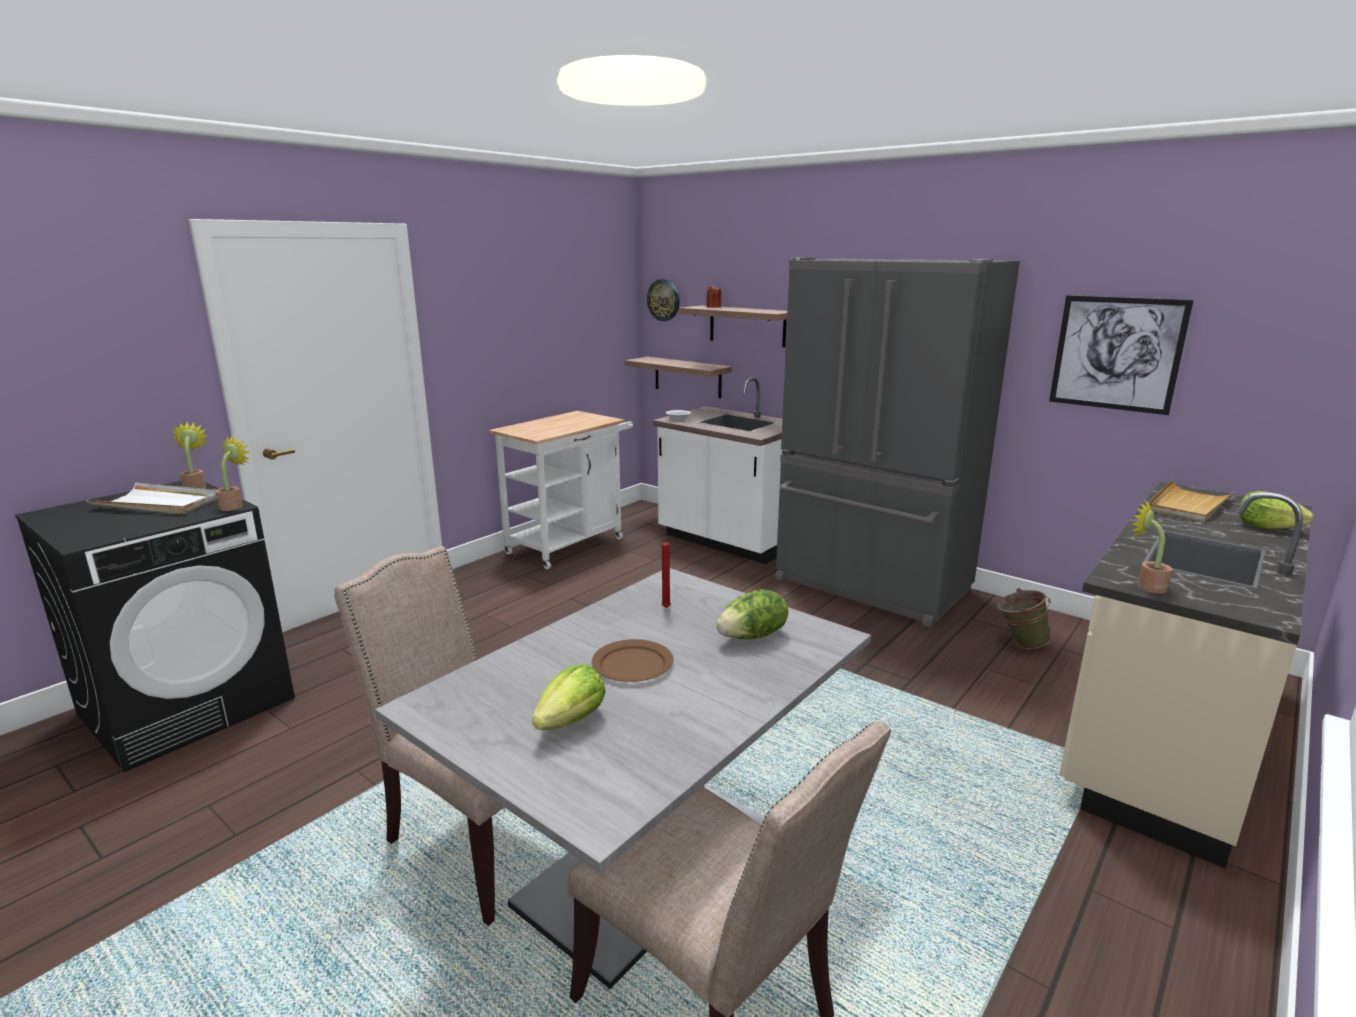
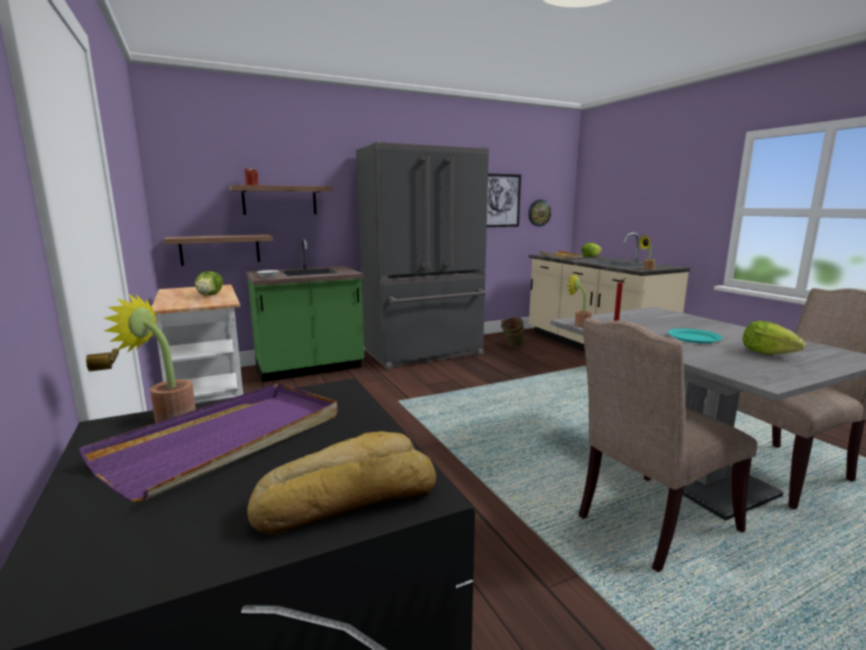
camera: 65 degrees left, 5 degrees down
white tray [86,483,217,514] -> purple tray [79,383,338,502]
potted plant [216,436,249,511] -> potted plant moved to [567,273,592,327]
brown plate [592,639,673,682] -> turquoise plate [668,328,723,343]
wall clock [647,279,680,321] -> wall clock moved to [528,200,551,227]
white counter [653,377,782,564] -> green counter [246,238,364,382]
lettuce [716,589,788,639] -> lettuce moved to [195,271,223,295]
none -> bread [247,431,436,534]

